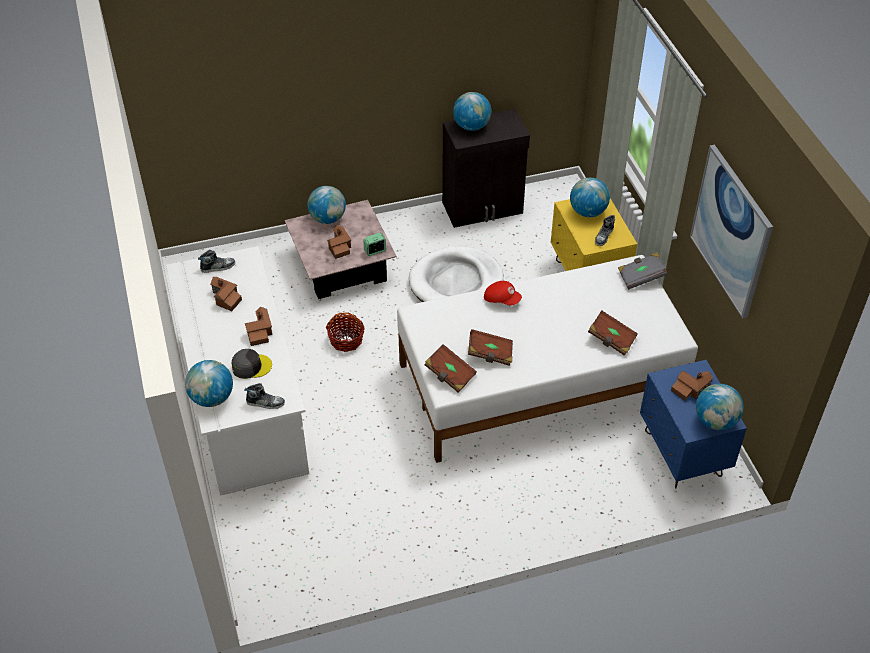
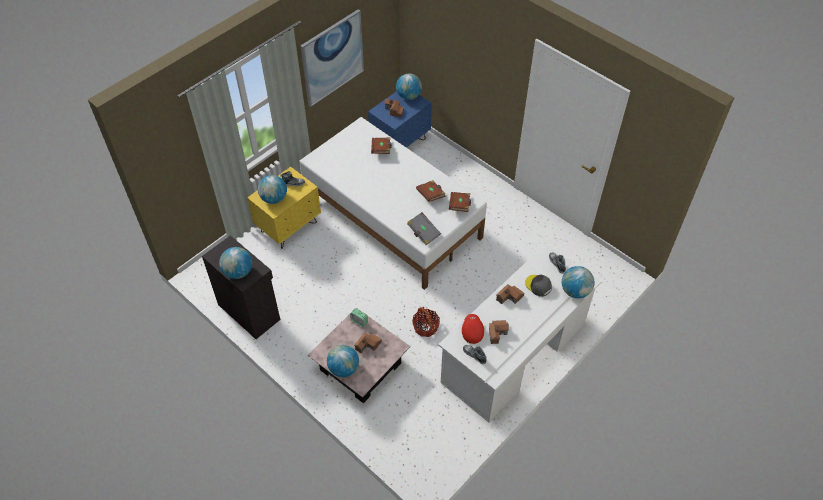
camera: 120 degrees left, 5 degrees up
white dog bed [409,246,504,302] -> none
red cap [484,281,522,306] -> red cap moved to [462,314,484,344]
grey book [618,252,667,290] -> grey book moved to [407,212,441,245]

